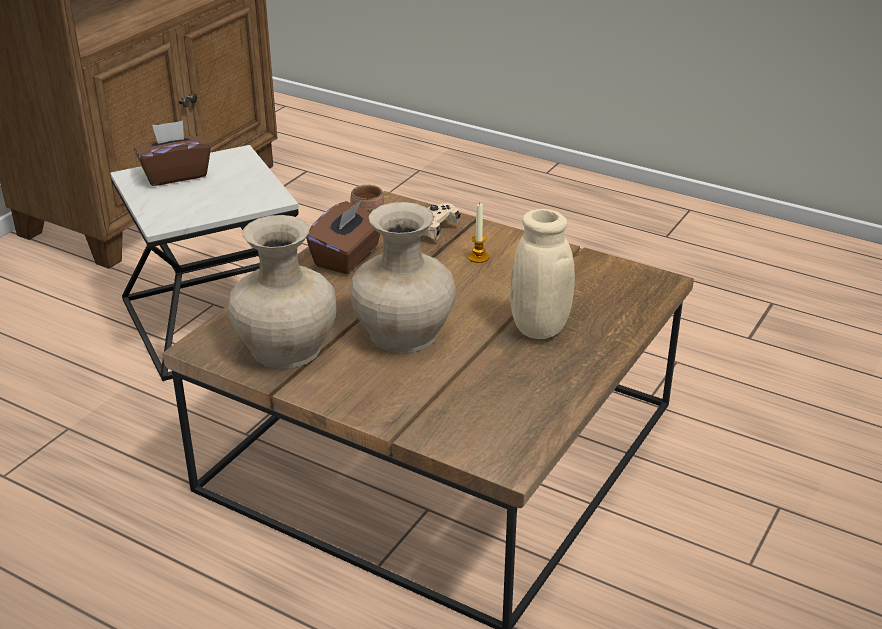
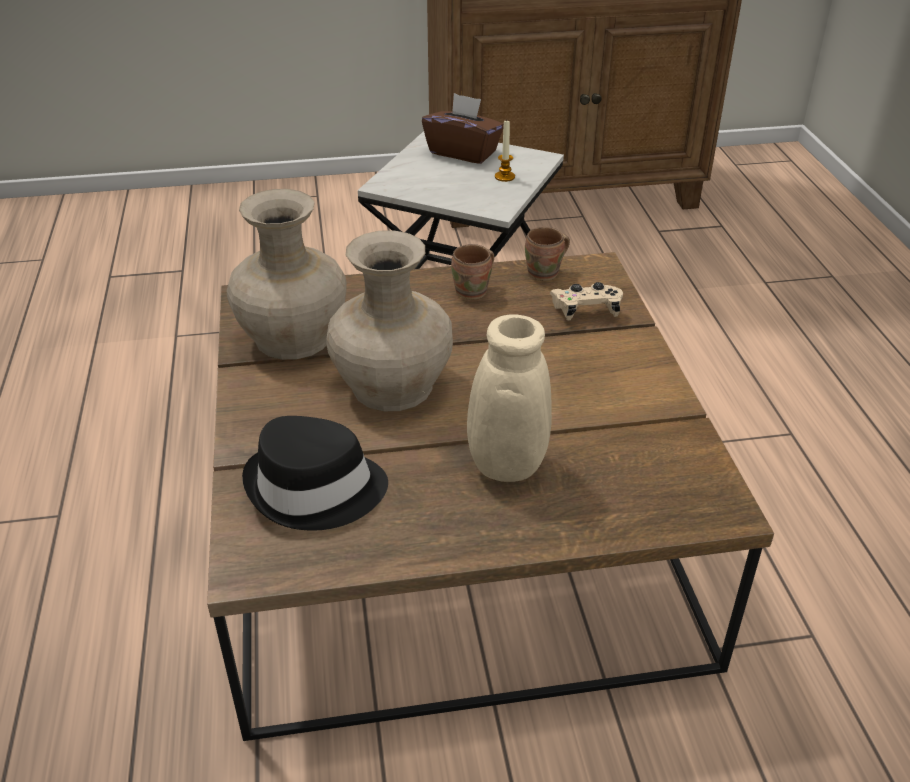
camera: 50 degrees right, 5 degrees up
brown tissue box [306,201,380,274] -> brown mug [451,244,494,300]
candle [468,203,489,263] -> candle moved to [495,121,515,182]
none -> black hat [242,416,388,531]

